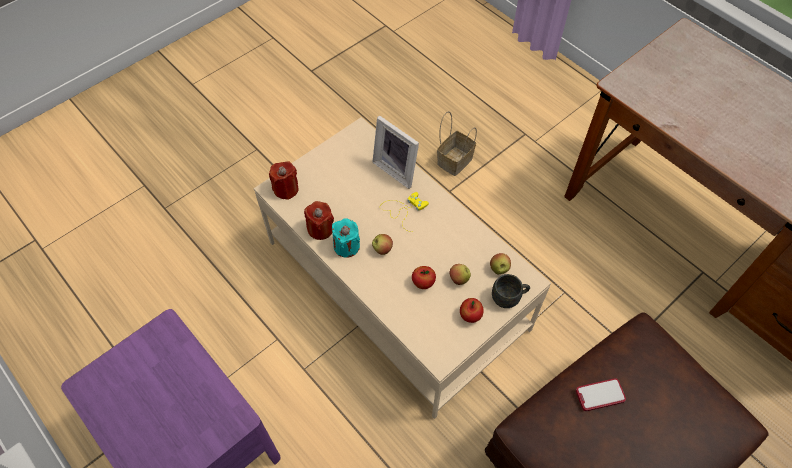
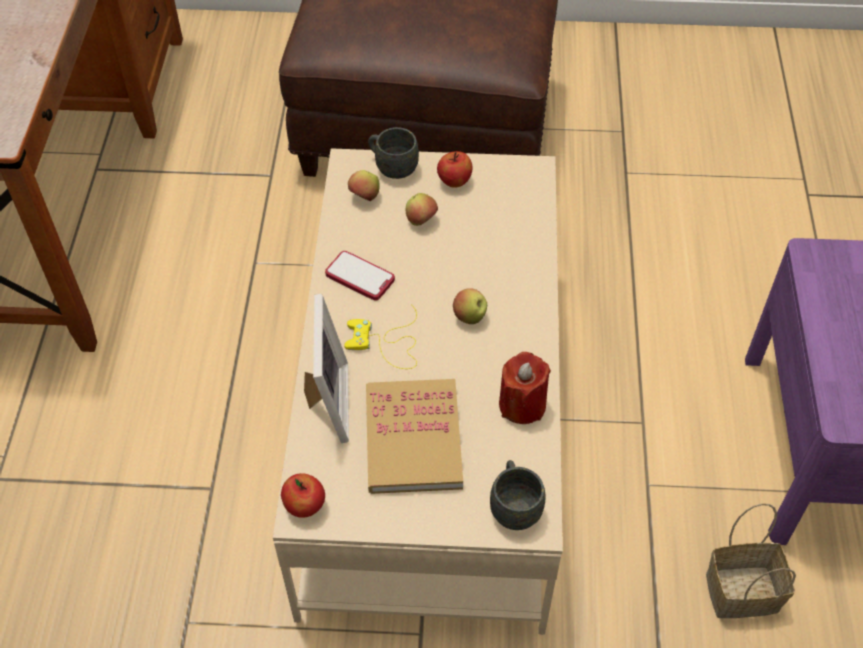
camera: 135 degrees left, 5 degrees down
red candle [269,161,299,200] -> grey mug [490,460,546,530]
turquoise candle [332,218,360,258] -> none
apple [412,266,436,289] -> apple moved to [281,473,325,518]
basket [437,111,477,176] -> basket moved to [706,503,796,618]
phone [576,378,626,411] -> phone moved to [325,251,395,301]
none -> book [366,379,463,494]

